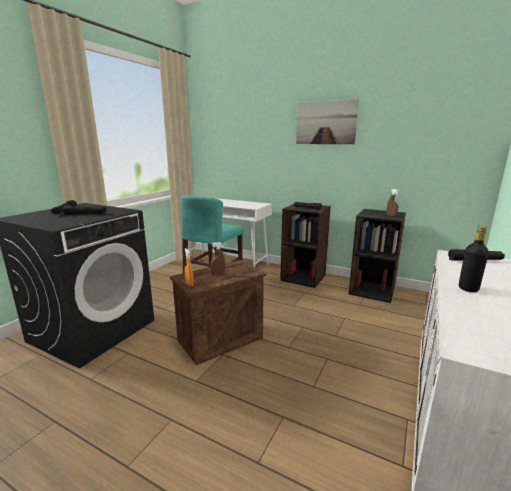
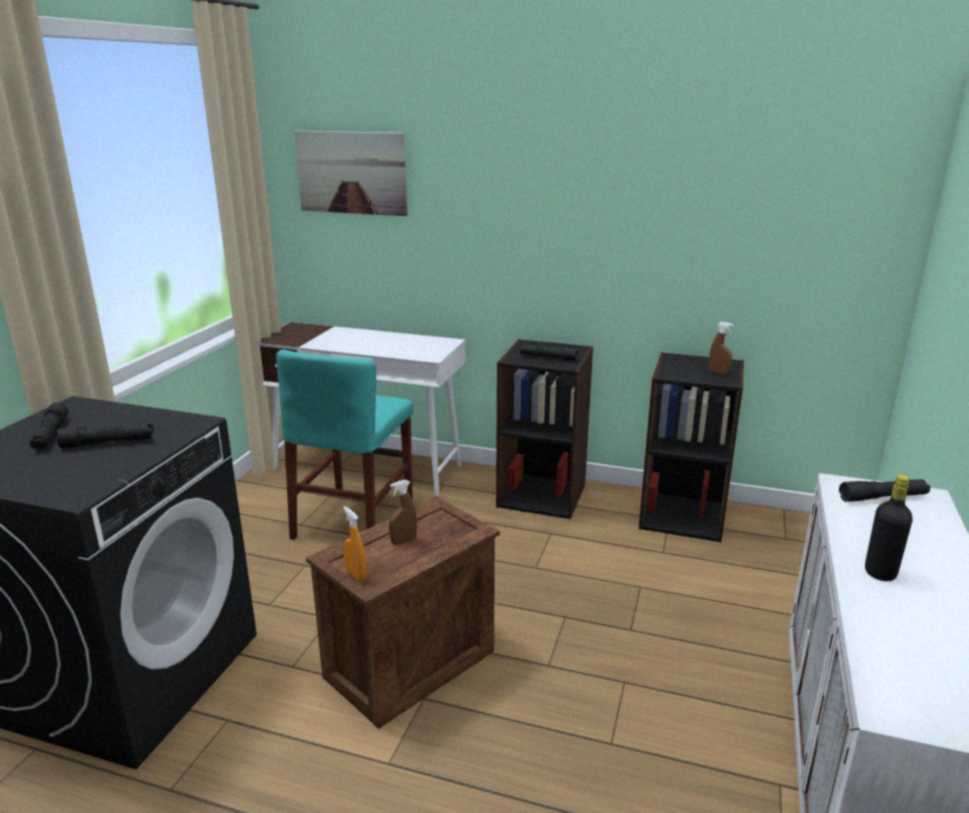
camera: 10 degrees left, 5 degrees up
picture [296,99,359,144] -> picture moved to [294,130,407,216]

